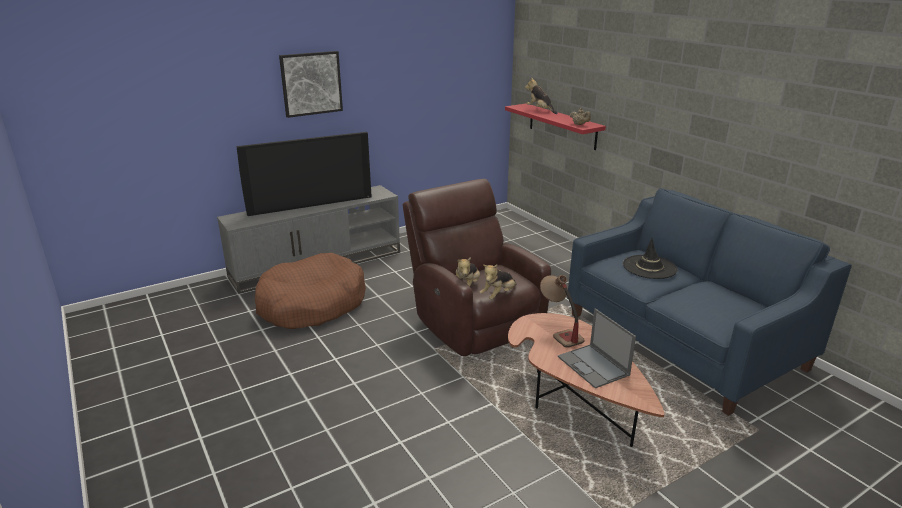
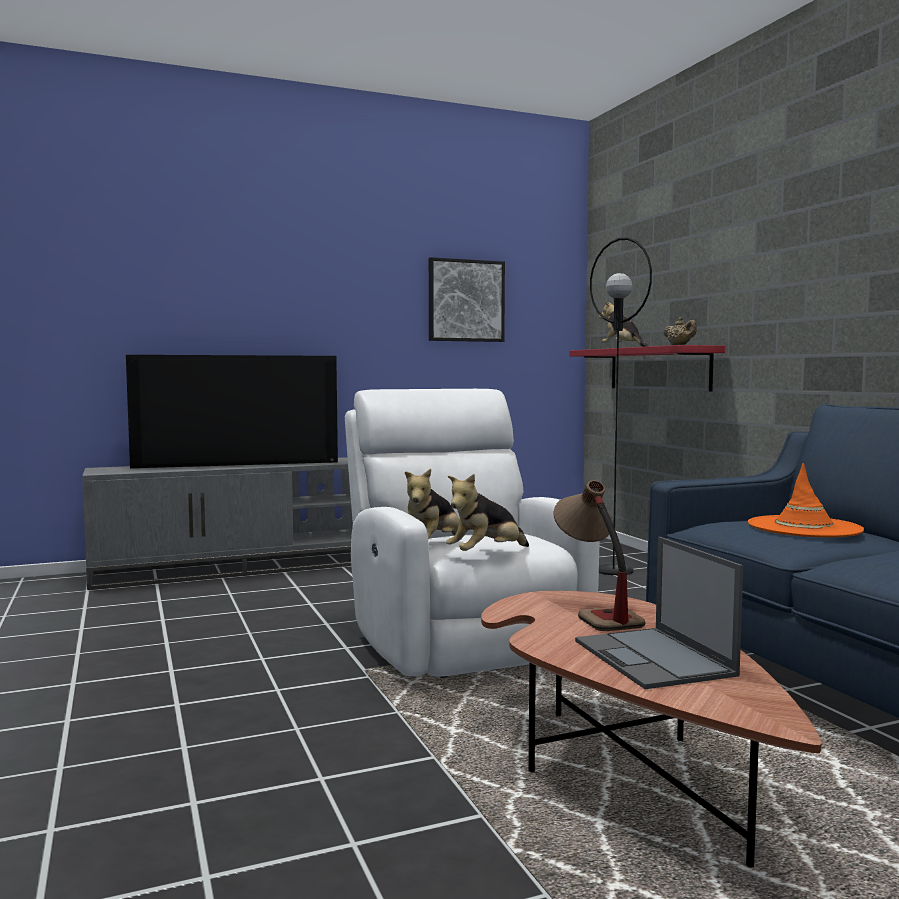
camera: 10 degrees right, 20 degrees down
brown dog bed [255,253,366,329] -> none
picture [279,51,343,118] -> picture moved to [429,257,505,342]
brown armchair [403,179,551,356] -> white armchair [345,389,600,678]
black hat [623,238,677,279] -> orange hat [748,463,864,537]
none -> black floor lamp [590,237,652,575]

